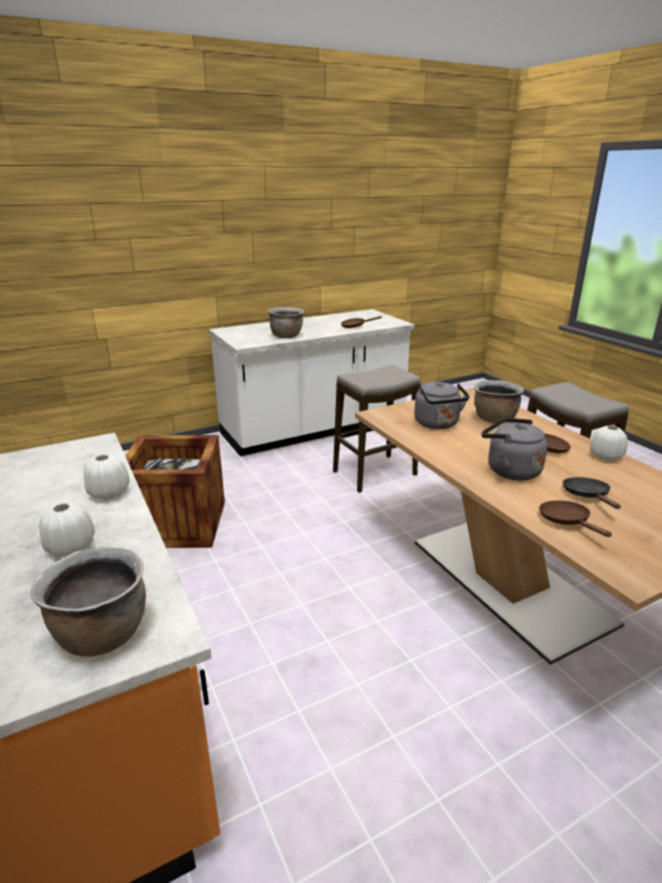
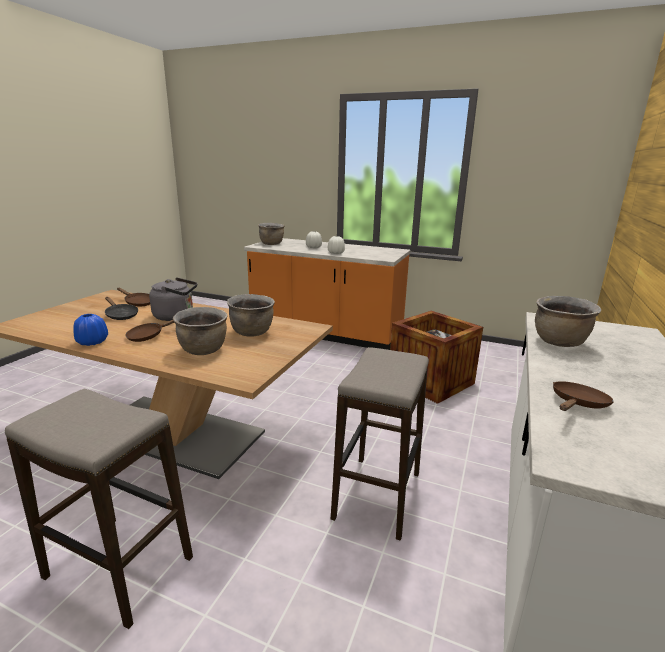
camera: 140 degrees right, 5 degrees down
grey kettle [414,382,470,429] -> brown cooking pot [227,294,275,337]
white vase [590,425,628,461] -> blue vase [74,314,108,346]

